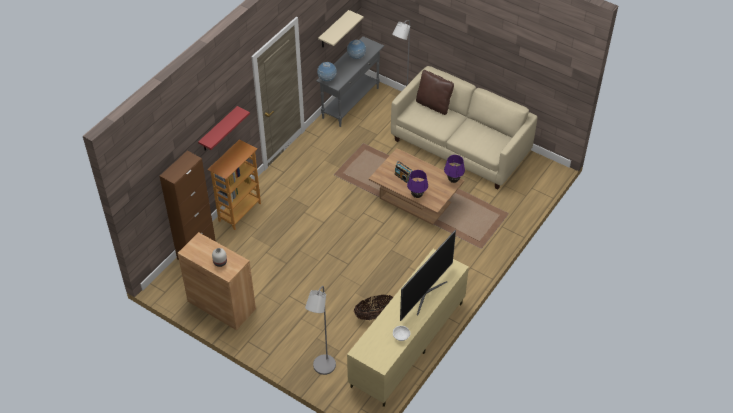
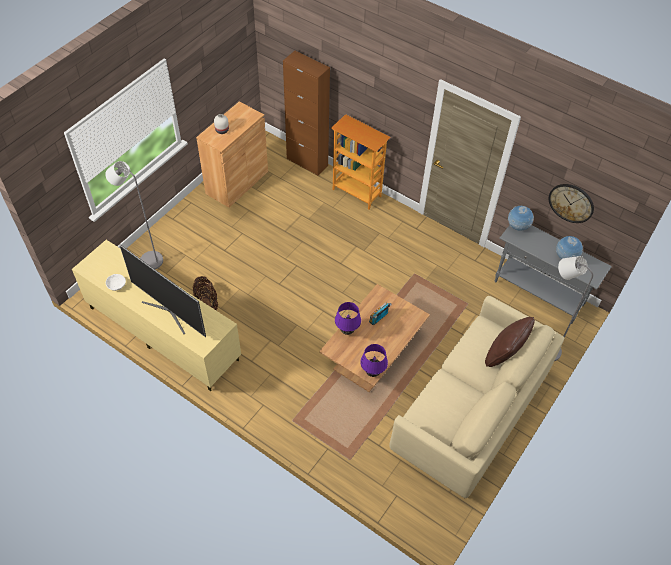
camera: 90 degrees right, 5 degrees up
red shelf [198,106,250,151] -> none
beige shelf [318,10,364,48] -> wall clock [549,184,594,223]

